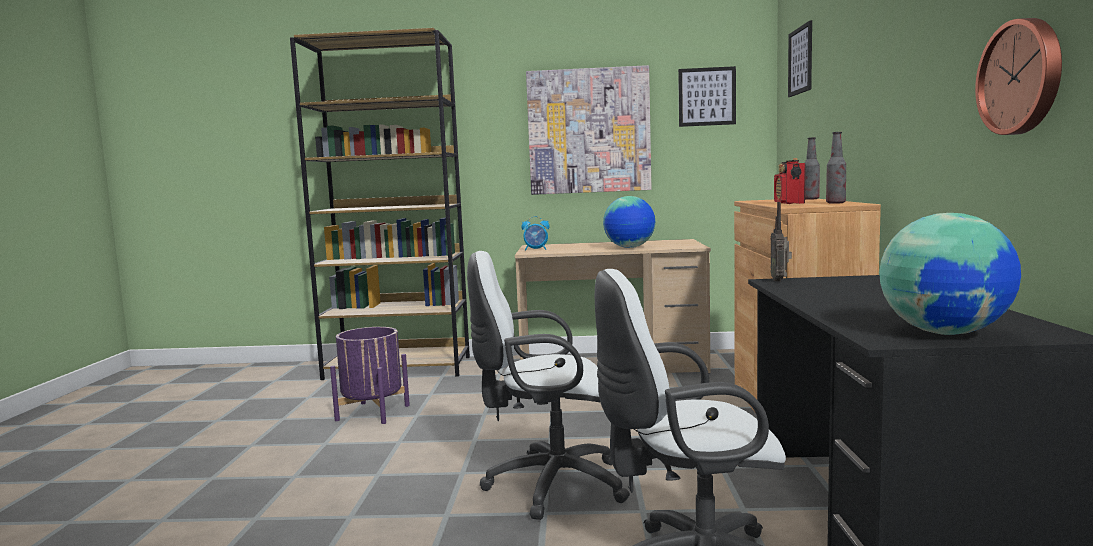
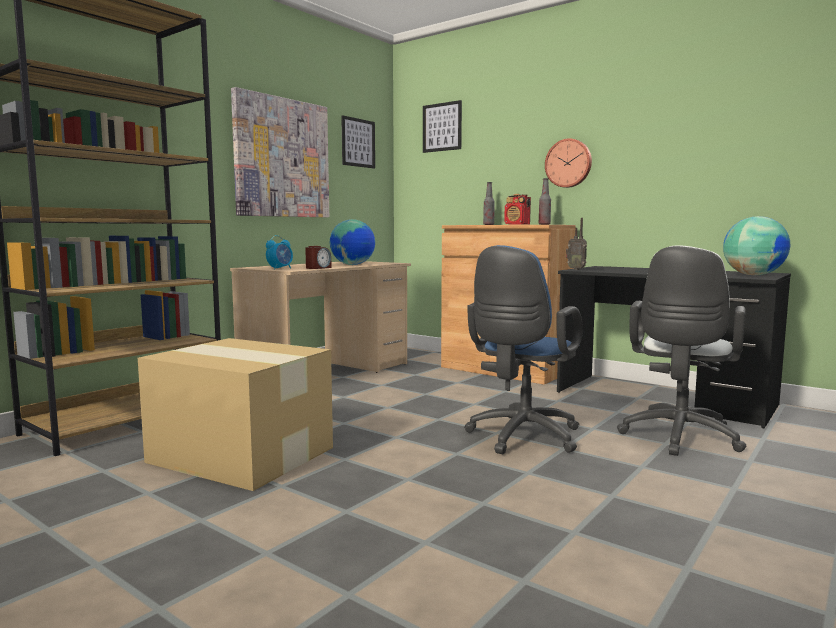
camera: 55 degrees left, 0 degrees up
purple planter [330,327,410,424] -> cardboard box [138,338,333,491]
white office chair [467,251,630,520] -> blue office chair [464,245,583,454]
wall clock [975,18,1062,135] -> wall clock moved to [545,138,592,188]
none -> alarm clock [305,246,332,269]

